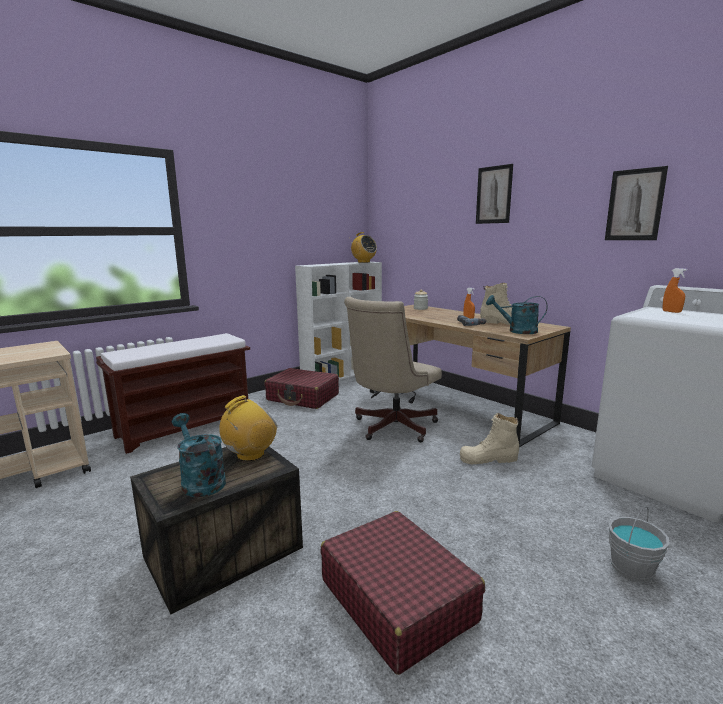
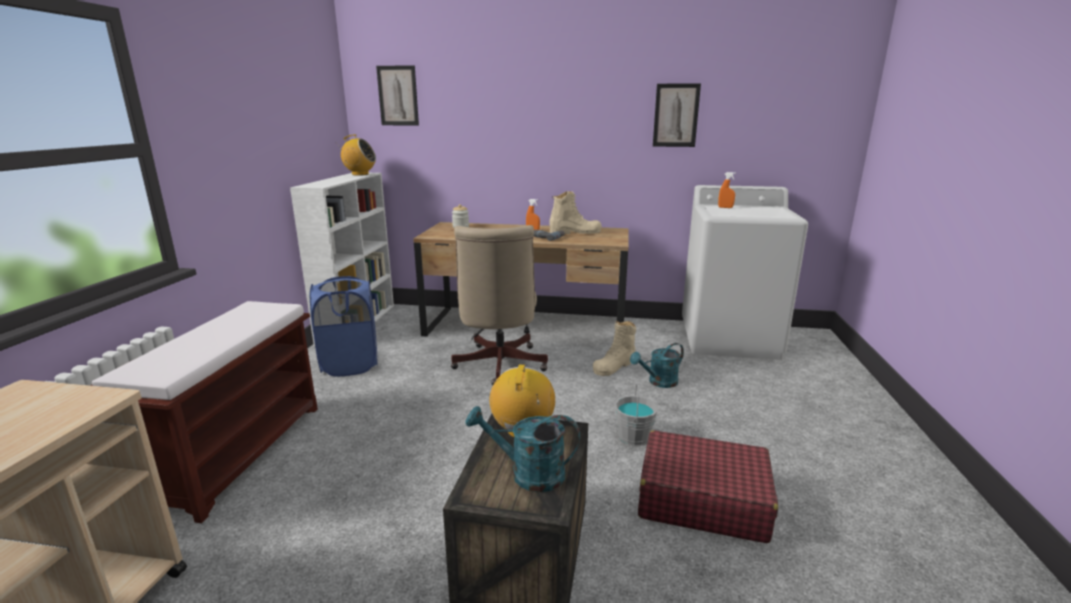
camera: 40 degrees left, 5 degrees up
red suitcase [264,368,339,409] -> blue laundry basket [310,276,378,376]
picture [476,164,513,224] -> picture moved to [376,65,419,126]
turquoise watering can [486,295,548,334] -> turquoise watering can moved to [630,343,684,388]
grey bucket [608,506,670,583] -> grey bucket moved to [615,384,658,445]

